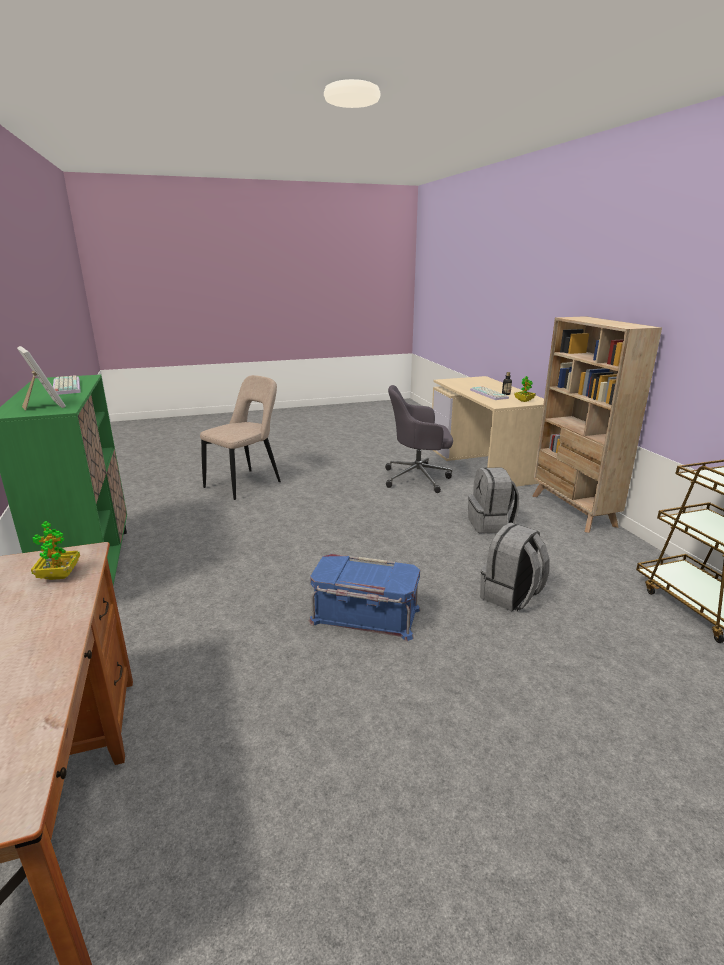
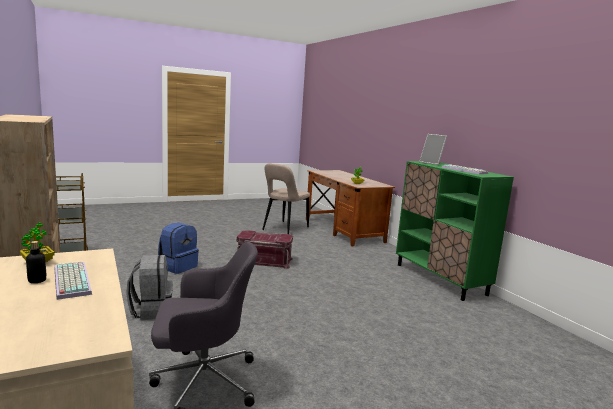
camera: 170 degrees right, 10 degrees down
beige chair [200,375,281,500] -> beige chair moved to [262,163,310,234]
blue storage box [309,554,421,641] -> red storage box [237,230,293,269]
grey backpack [480,522,550,611] -> blue backpack [158,223,199,274]

